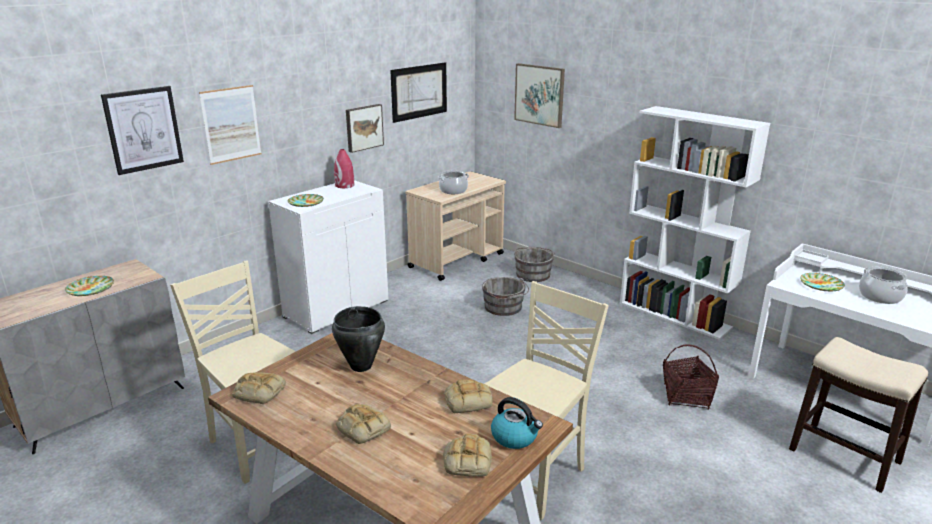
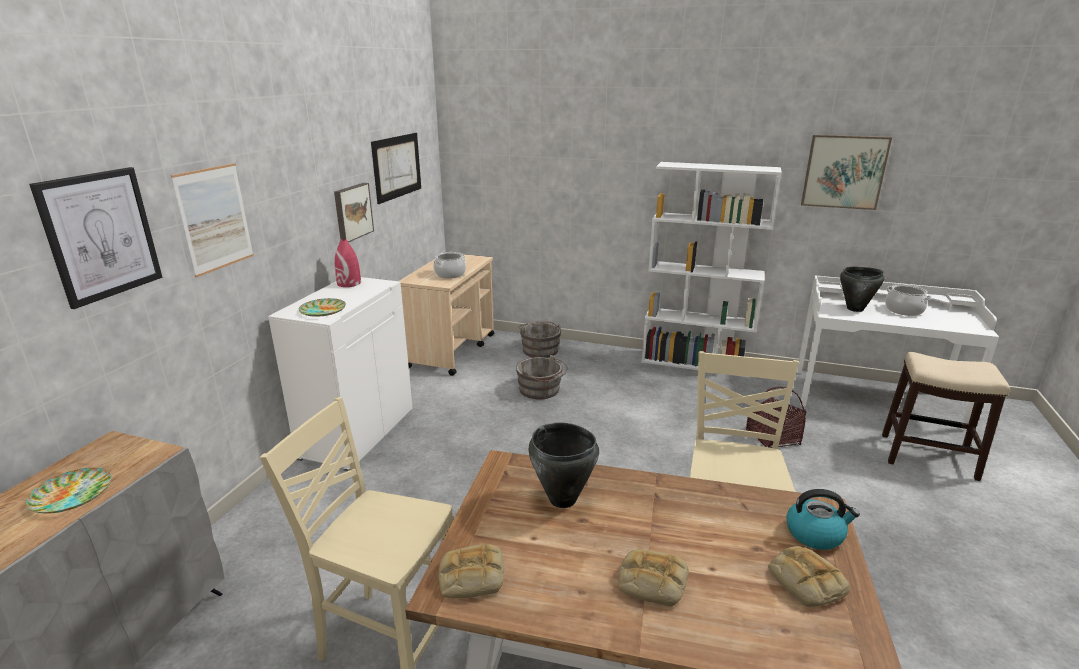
camera: 25 degrees left, 0 degrees up
bread [444,379,492,413] -> none
picture [514,63,565,128] -> picture moved to [801,135,892,210]
plate [800,273,845,292] -> black cooking pot [840,267,885,312]

